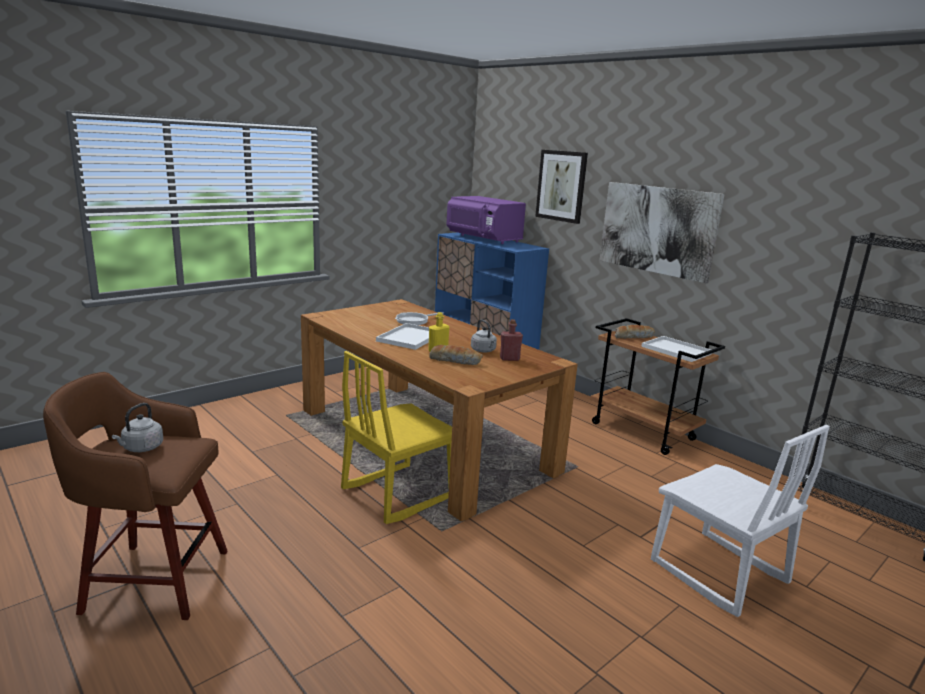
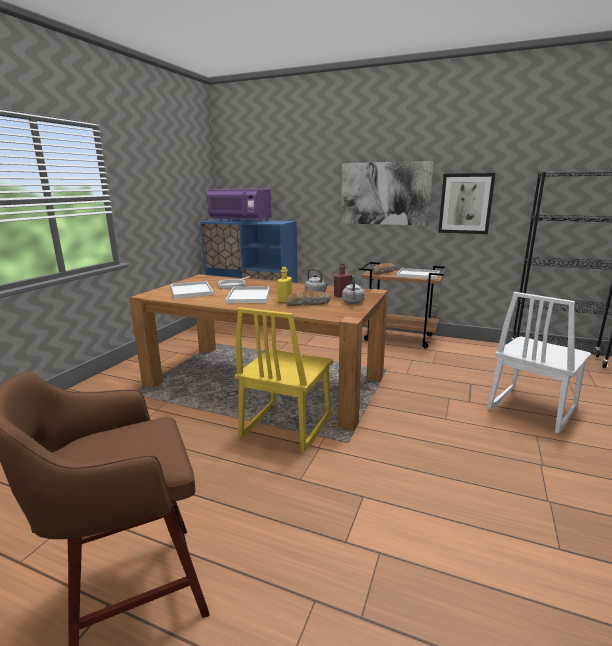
camera: 25 degrees left, 0 degrees up
grey kettle [112,403,163,452] -> grey kettle moved to [342,275,365,304]
picture [535,150,588,224] -> picture moved to [438,173,496,234]
white chair [651,425,830,617] -> white chair turned 105 degrees clockwise [487,292,592,433]
none -> white tray [171,281,213,299]

